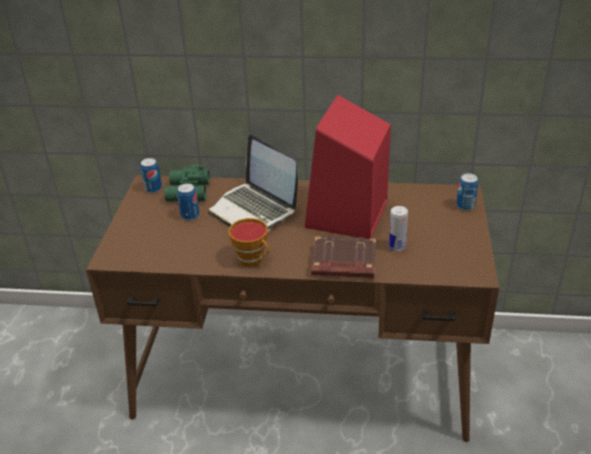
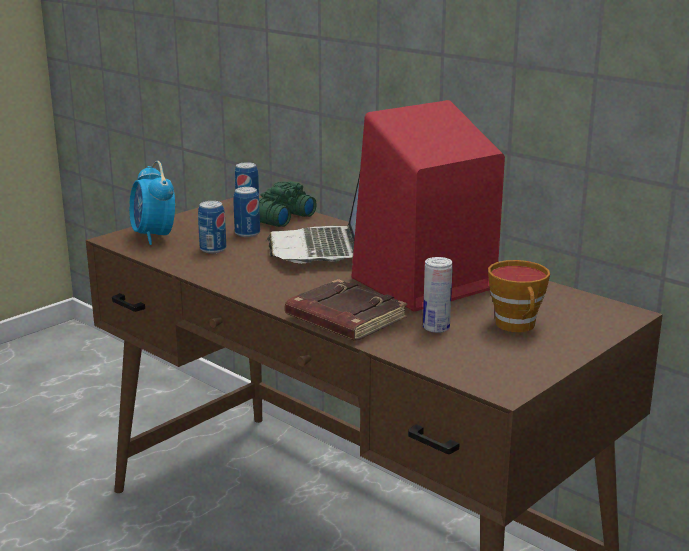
camera: 35 degrees right, 15 degrees down
cup [228,218,269,267] -> cup moved to [488,260,550,332]
can [456,173,478,211] -> can moved to [198,201,226,253]
none -> alarm clock [129,161,175,245]

